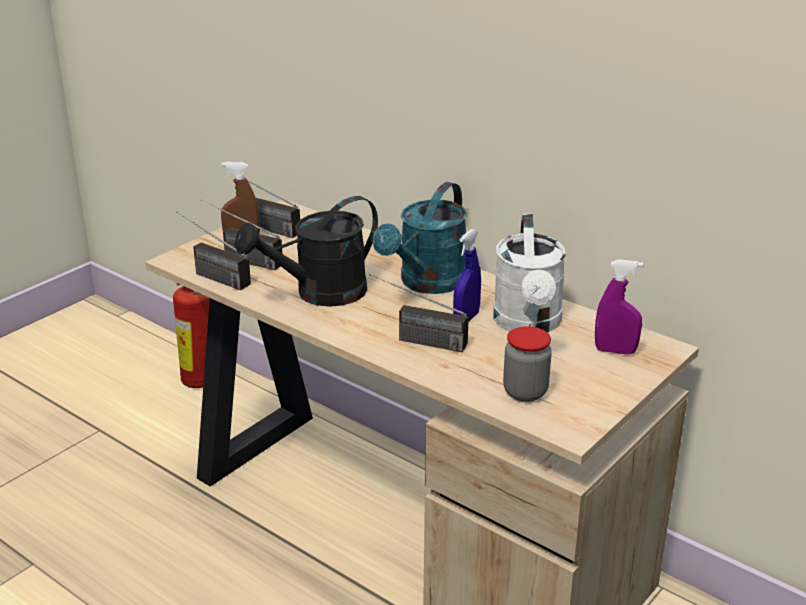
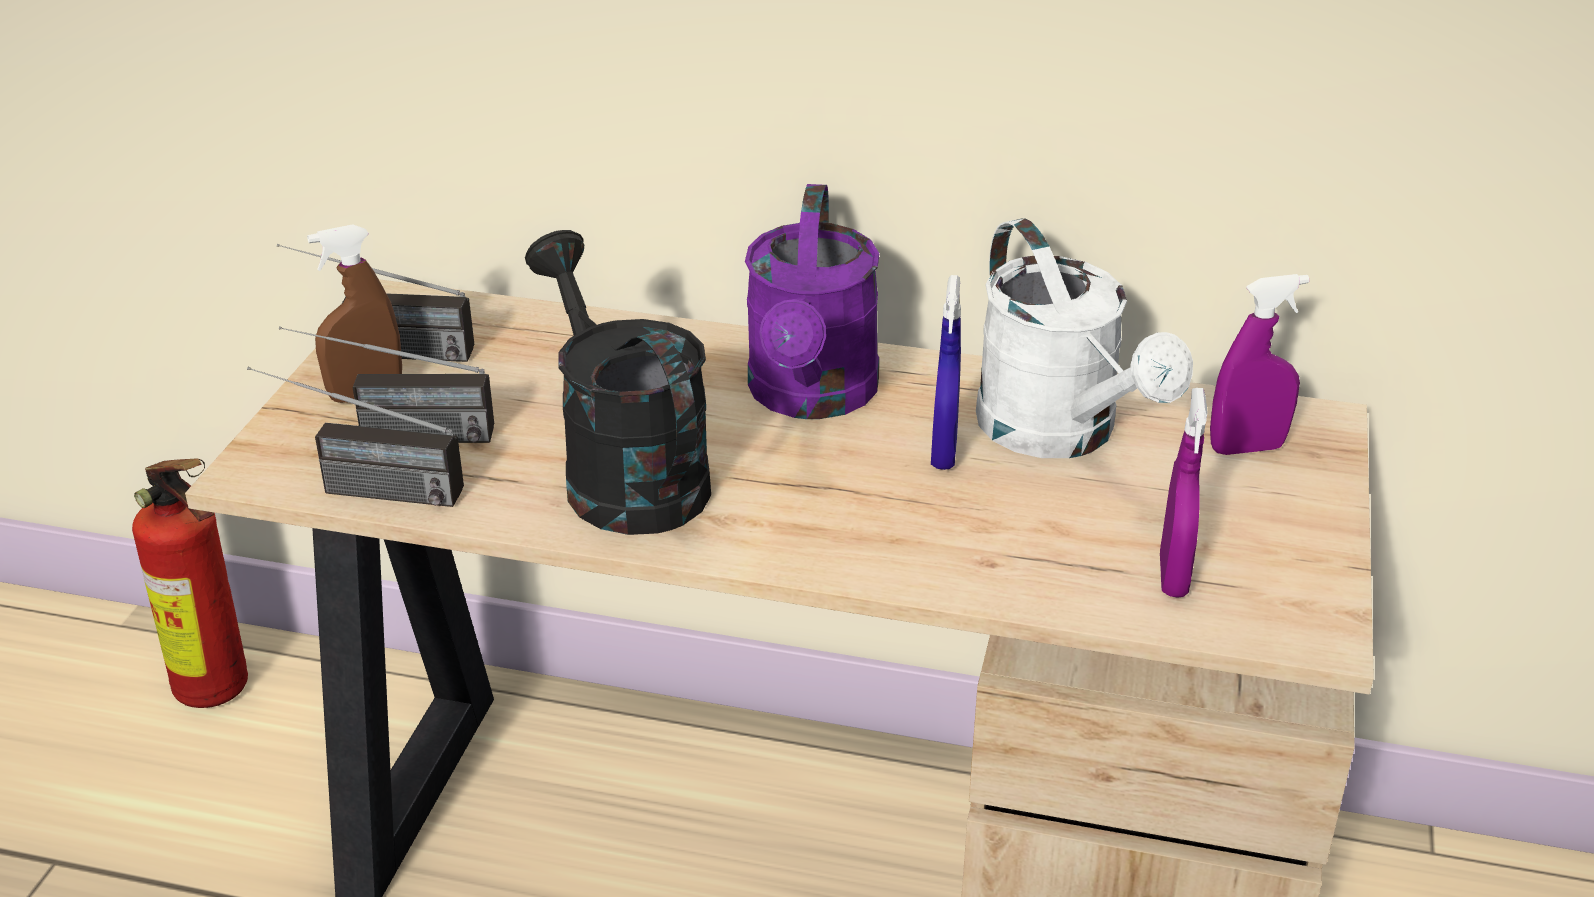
camera: 25 degrees left, 5 degrees up
black watering can [235,196,378,307] -> black watering can turned 120 degrees clockwise [525,230,711,535]
radio [369,274,469,352] -> none
turquoise watering can [373,182,467,294] -> purple watering can [745,184,879,419]
jar [503,326,552,402] -> purple spray bottle [1160,388,1208,598]

